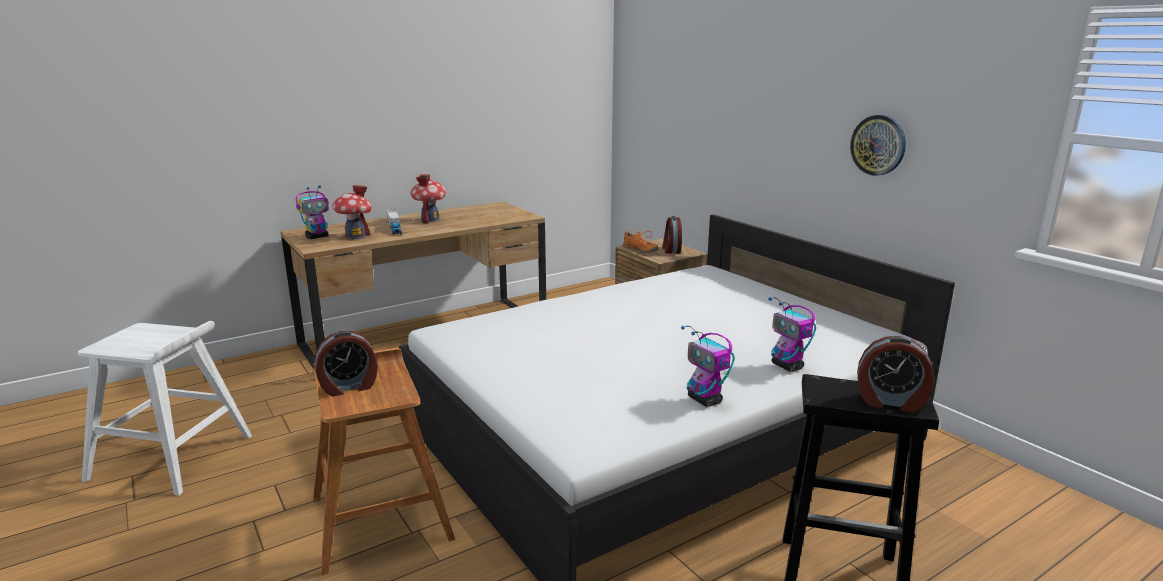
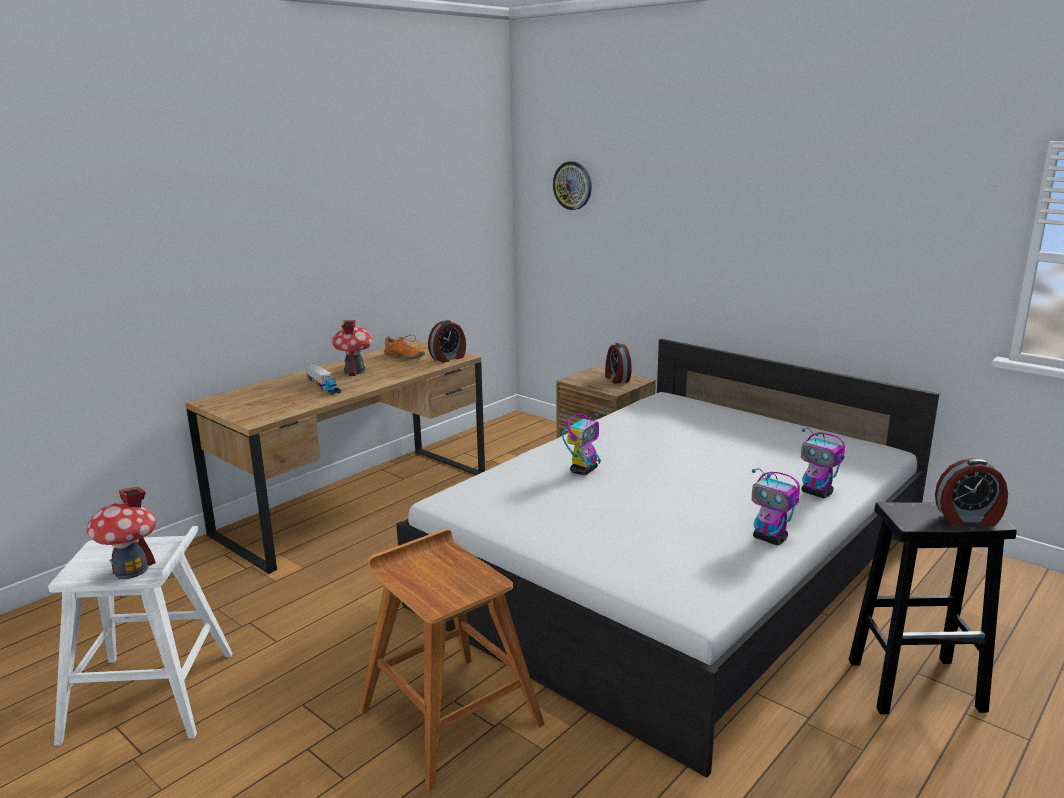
camera: 15 degrees left, 0 degrees up
toy robot [296,185,329,239] -> toy robot moved to [562,409,606,475]
alarm clock [314,331,378,396] -> alarm clock moved to [428,320,466,363]
toy house [332,185,372,239] -> toy house moved to [86,486,156,579]
orange shoe [623,231,659,253] -> orange shoe moved to [384,334,425,359]
wall clock [850,115,906,176] -> wall clock moved to [553,161,592,210]

